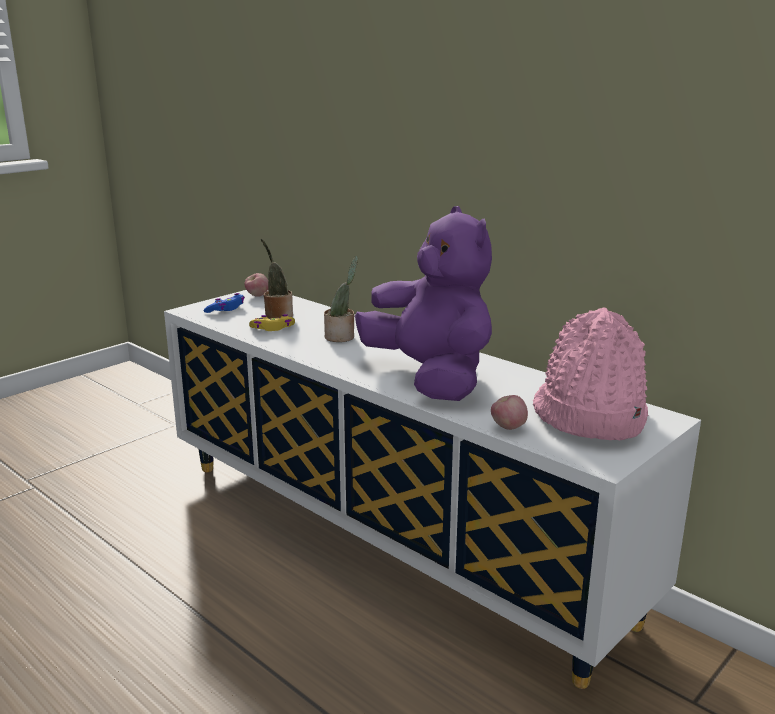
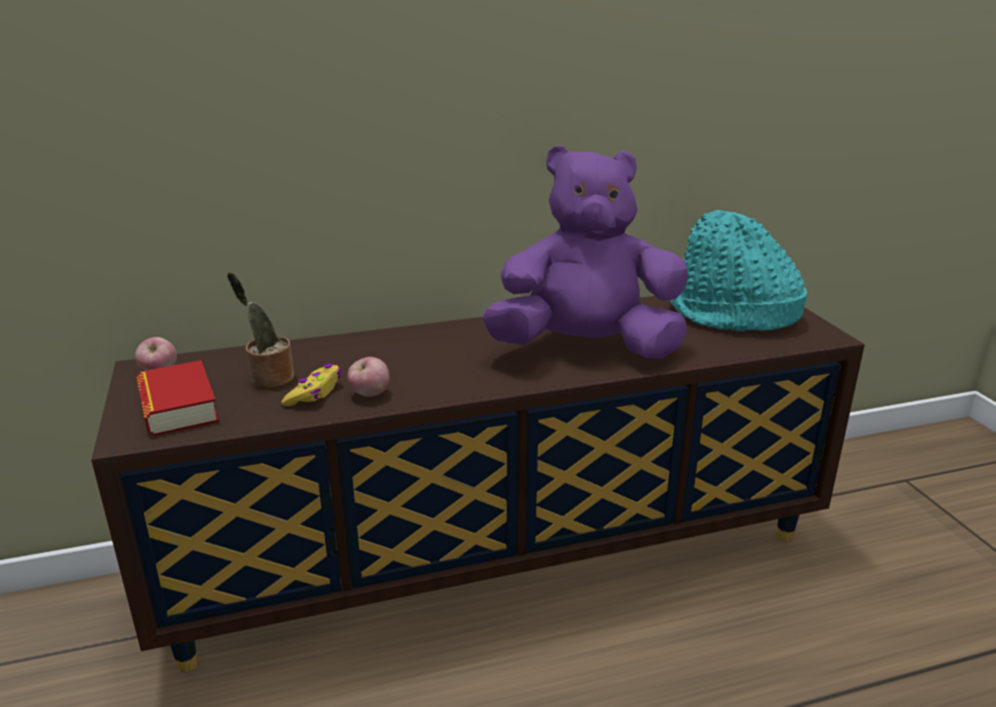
camera: 60 degrees left, 5 degrees up
white tv stand [164,290,701,689] -> brown tv stand [91,296,865,673]
blue game controller [204,293,245,313] -> book [137,360,219,436]
potted plant [324,256,358,342] -> none
apple [491,395,528,430] -> apple moved to [347,357,389,397]
pink hat [533,307,648,440] -> turquoise hat [670,210,807,332]

